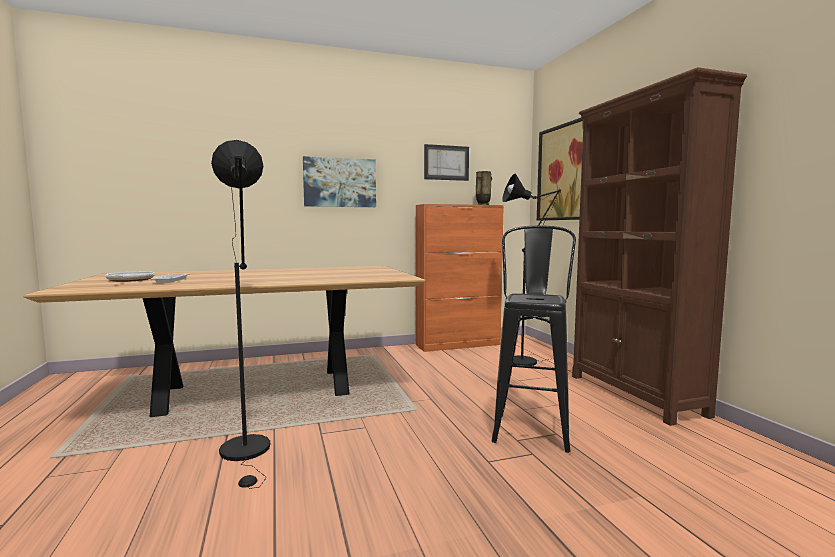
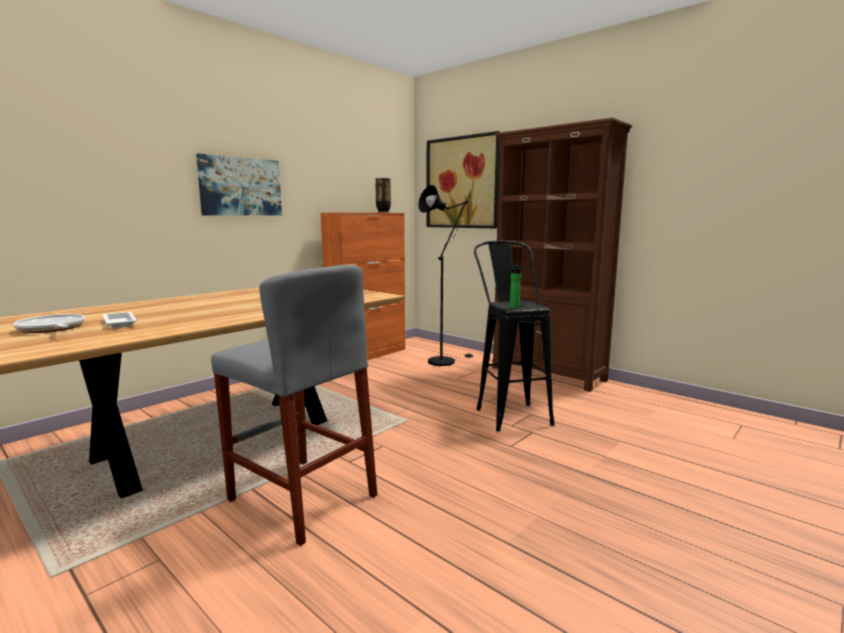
camera: 30 degrees left, 5 degrees up
black floor lamp [211,140,270,489] -> grey stool [211,265,377,546]
picture [424,144,469,181] -> none
none -> bottle [510,265,526,309]

